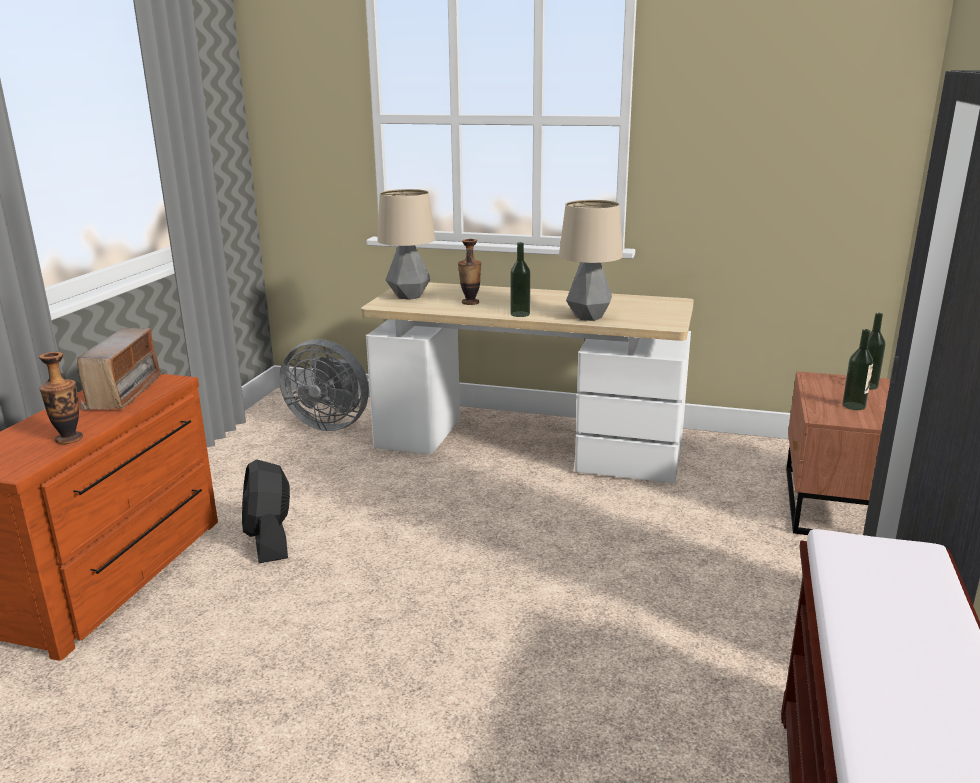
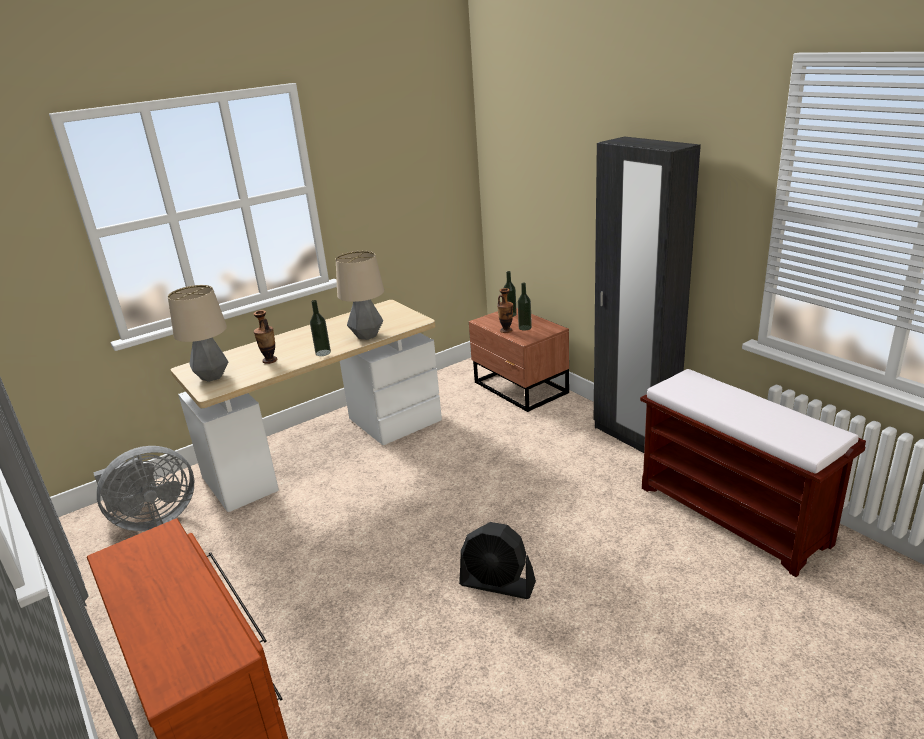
camera: 50 degrees left, 5 degrees up
vase [39,352,83,444] -> vase moved to [497,288,513,333]
radio [77,328,164,410] -> none
black fan [242,459,290,563] -> black fan moved to [459,522,536,599]

